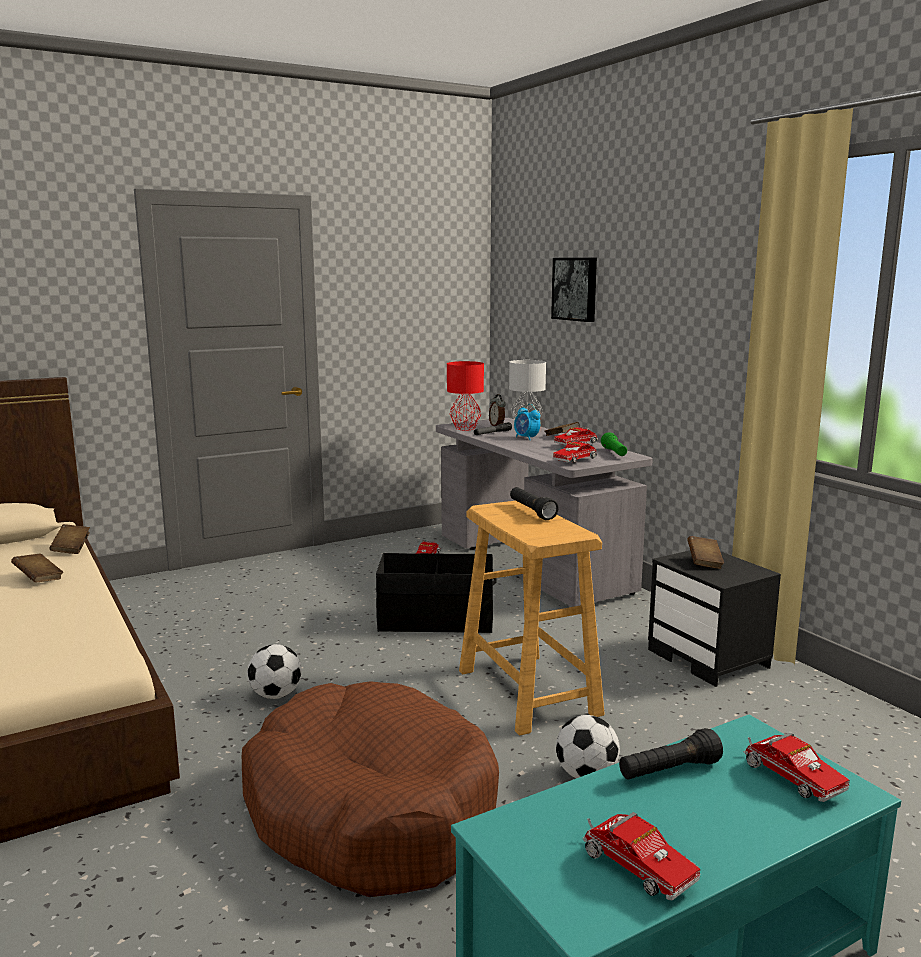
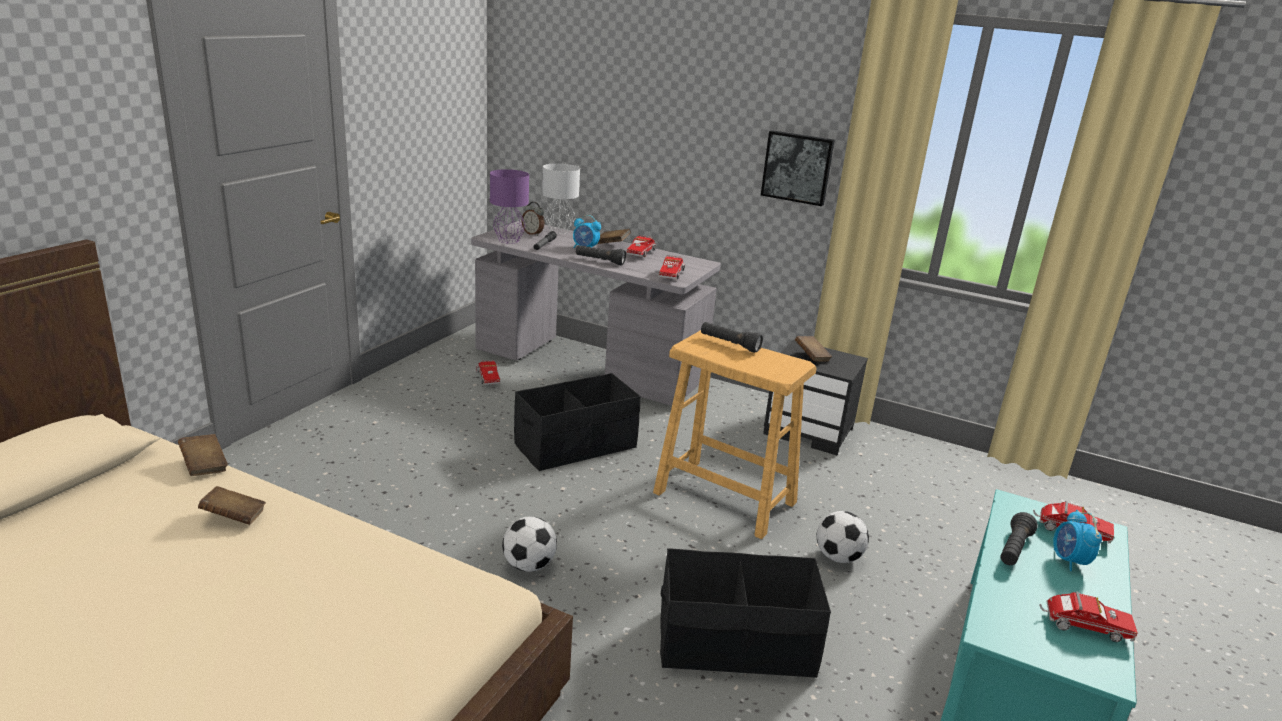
camera: 35 degrees left, 10 degrees up
brown dog bed [242,681,499,897] -> black storage box [660,548,831,678]
red table lamp [447,361,484,431] -> purple table lamp [490,169,529,244]
picture [551,258,597,322] -> picture moved to [761,130,834,206]
green flashlight [601,432,627,456] -> none
none -> black flashlight [576,245,626,265]
none -> alarm clock [1053,510,1102,571]

